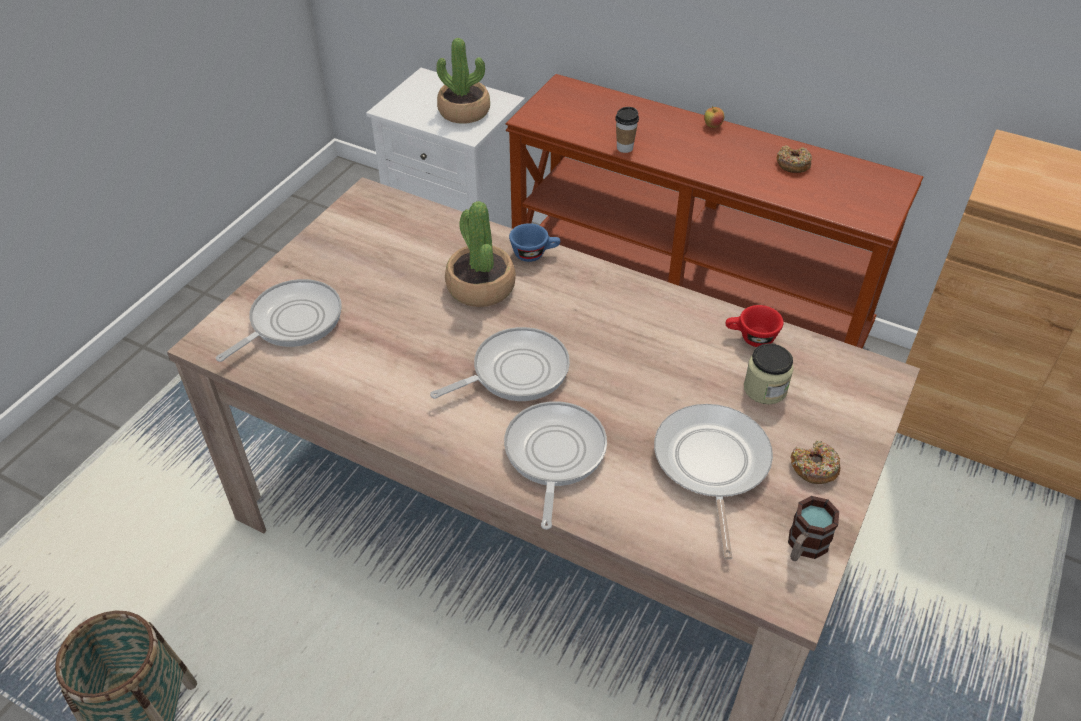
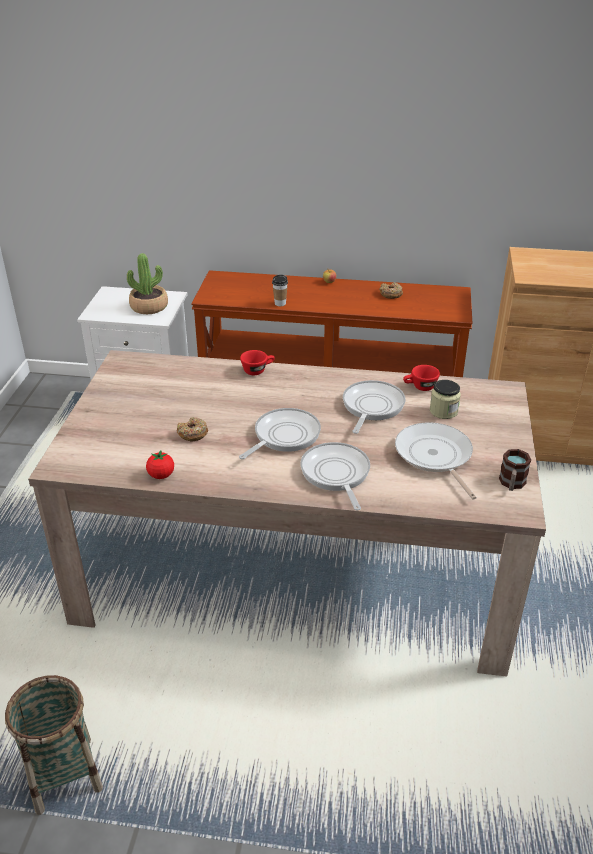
camera: 20 degrees left, 10 degrees down
frying pan [216,279,342,362] -> frying pan moved to [343,380,406,434]
potted plant [445,201,516,307] -> none
blue cup [509,223,560,262] -> red cup [240,350,275,375]
donut [791,440,841,484] -> donut moved to [177,417,208,441]
none -> tomato [146,450,174,479]

